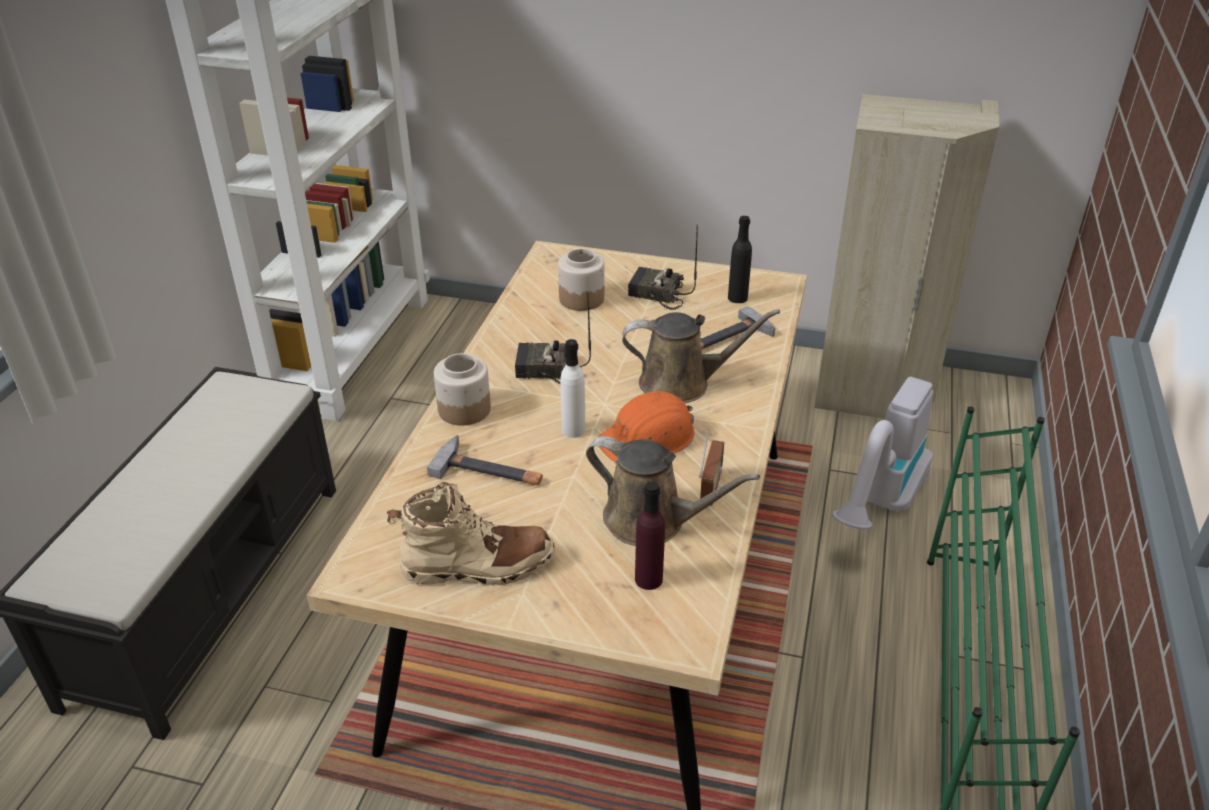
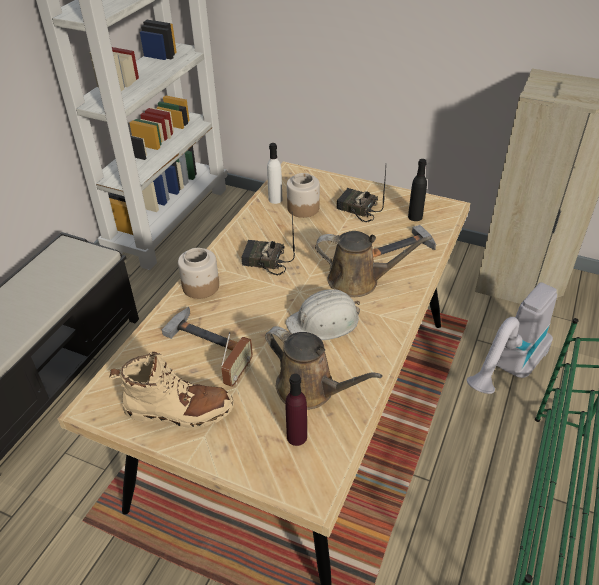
camera: 10 degrees right, 5 degrees up
white bottle [560,339,585,438] -> white bottle moved to [267,143,282,204]
orange hard hat [598,391,695,463] -> white hard hat [286,289,360,340]
radio [699,430,724,506] -> radio moved to [221,332,253,387]

